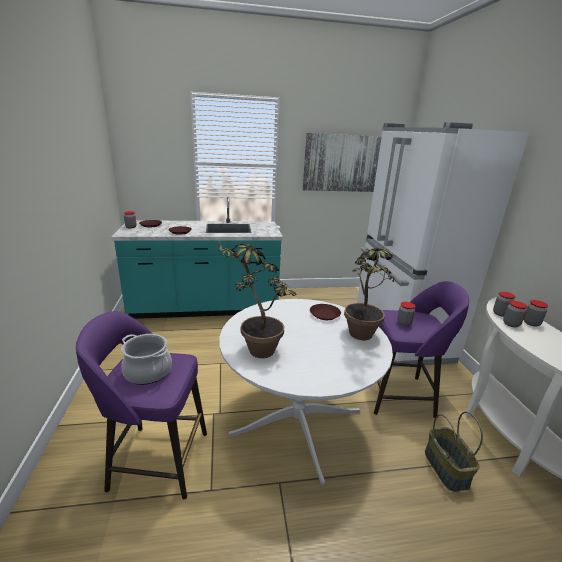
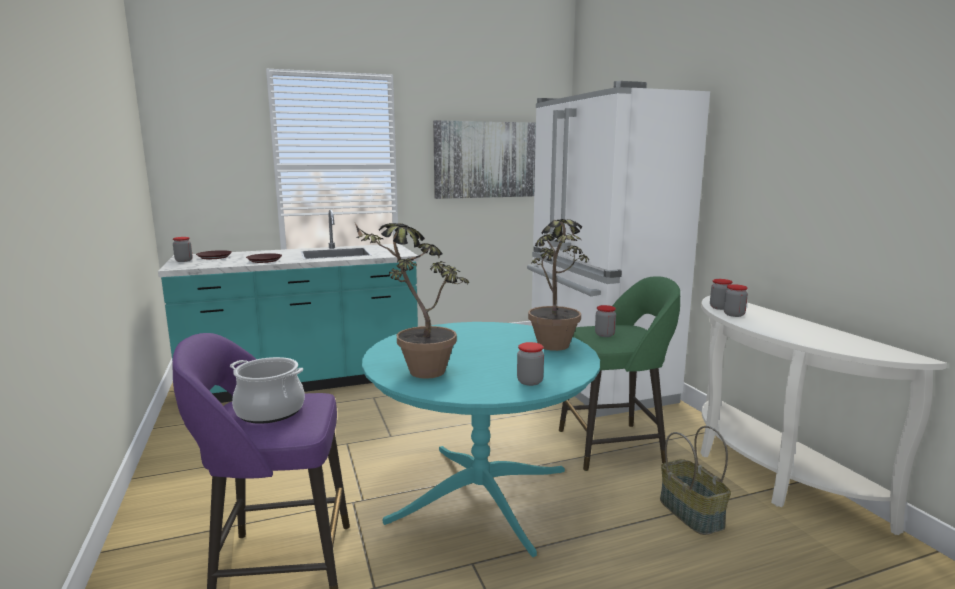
camera: 10 degrees left, 10 degrees down
white dining table [219,299,393,486] -> turquoise dining table [362,322,600,557]
brown plate [310,304,341,320] -> none
purple stool [374,281,469,418] -> green stool [559,276,680,471]
jar [524,300,548,327] -> jar moved to [517,342,544,386]

